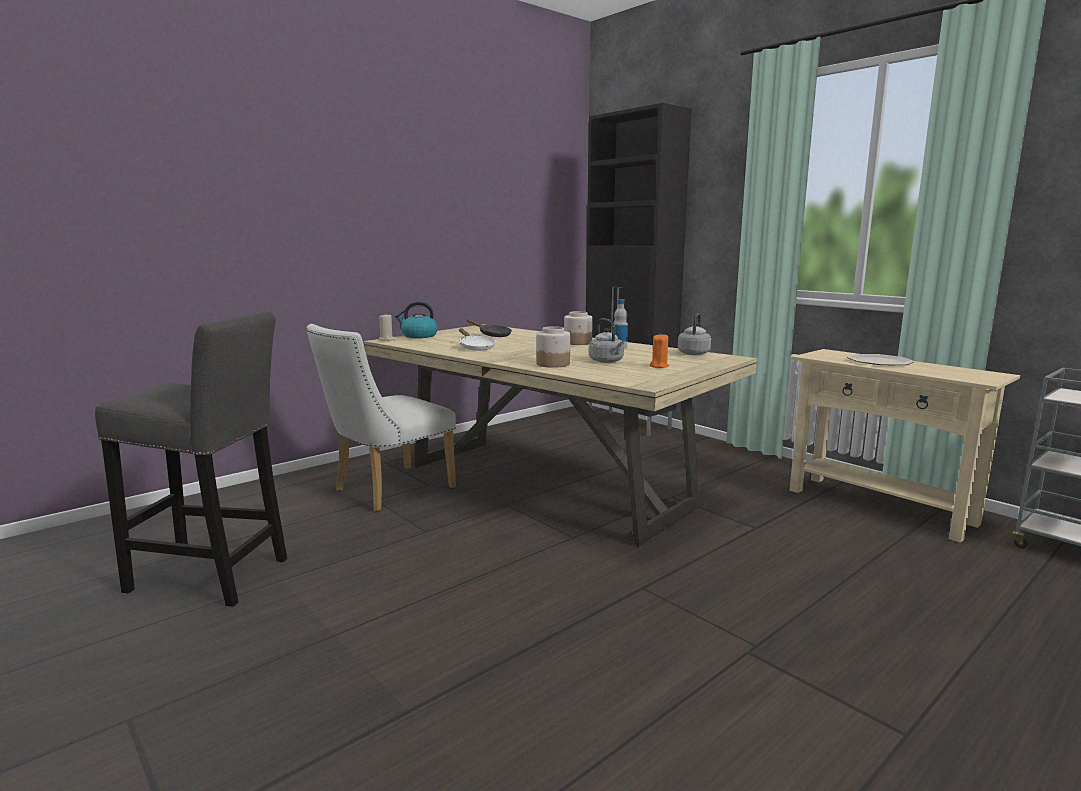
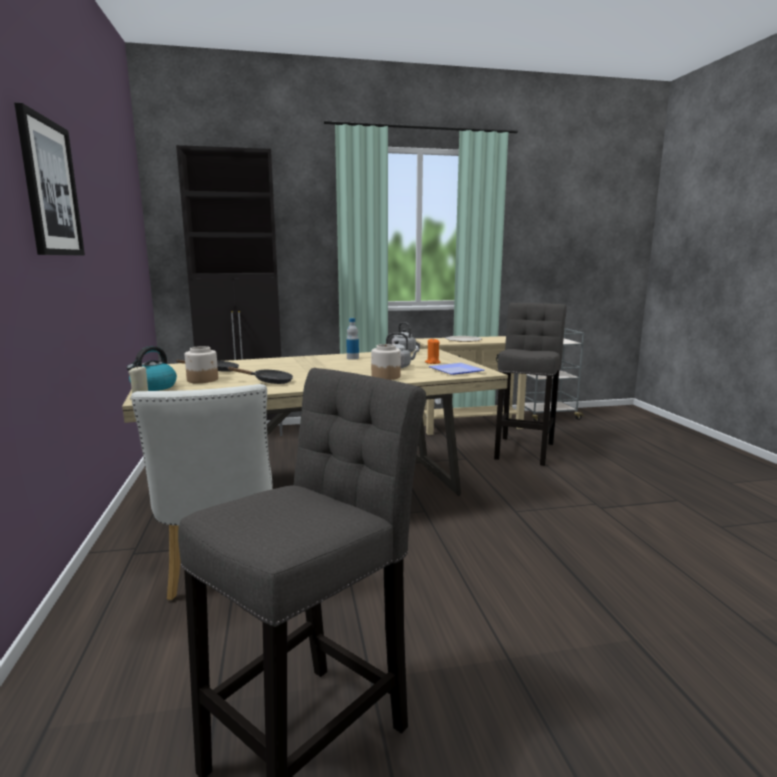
camera: 60 degrees left, 0 degrees up
white frying pan [459,328,496,351] -> black frying pan [228,367,293,384]
jar [564,311,593,345] -> jar moved to [185,346,218,383]
none -> picture [14,103,85,255]
none -> plate [429,363,484,375]
none -> grey stool [494,303,567,466]

